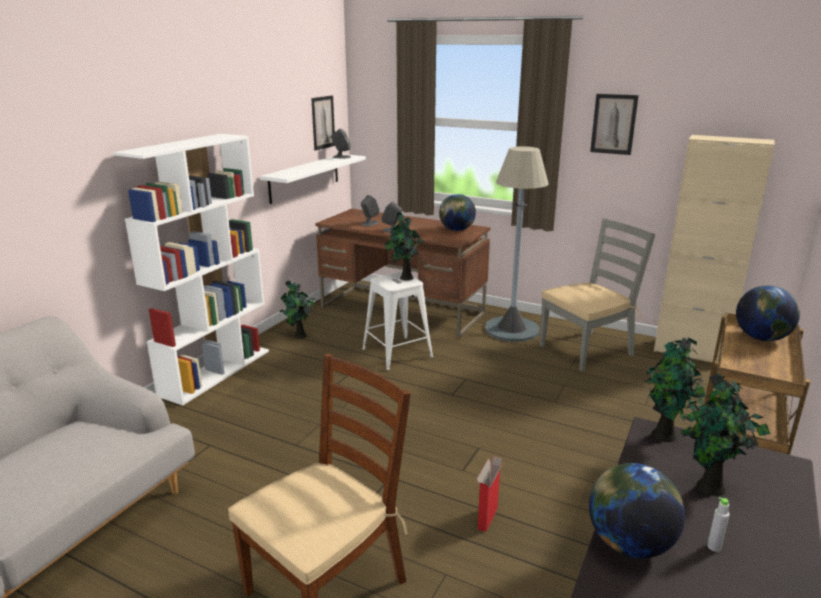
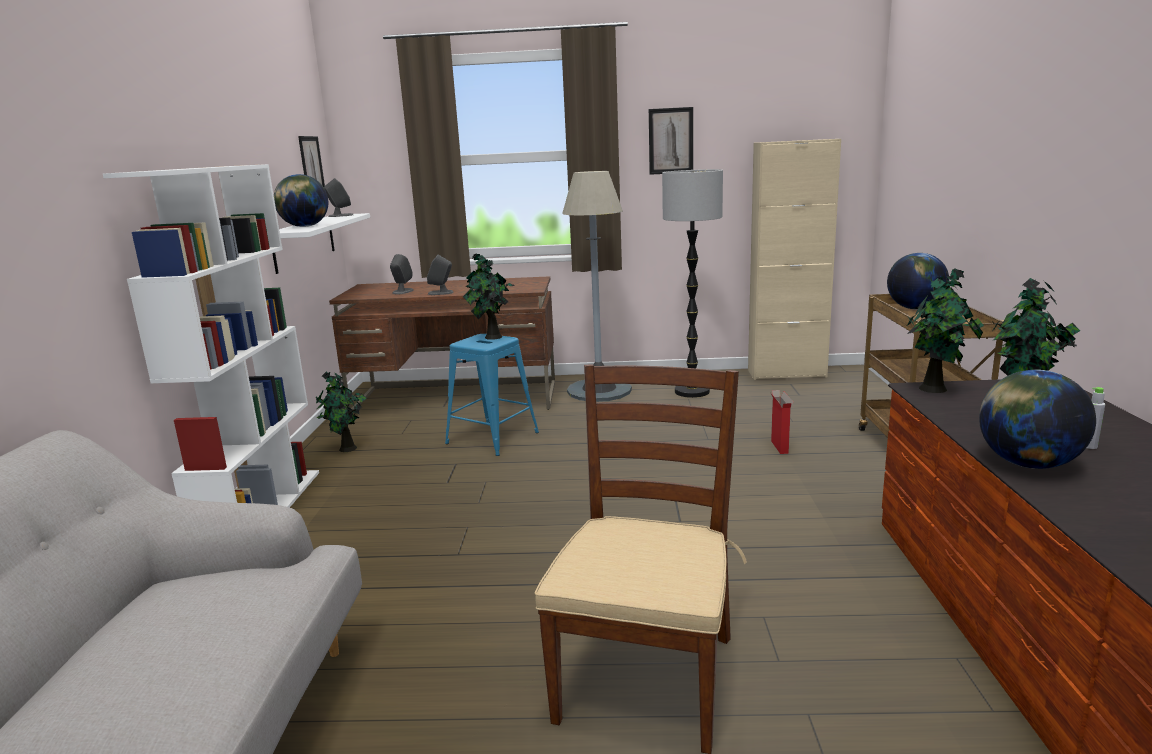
camera: 25 degrees left, 5 degrees down
white stool [362,272,433,371] -> blue stool [445,334,539,456]
globe [439,194,476,231] -> globe moved to [274,174,328,227]
cardboard box [477,456,504,532] -> cardboard box moved to [770,390,794,454]
grey chair [540,218,655,371] -> floor lamp [662,169,723,398]

